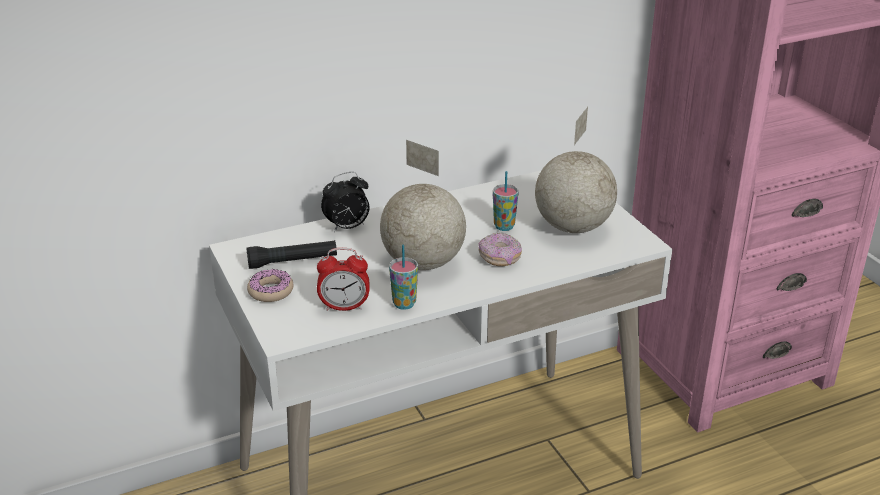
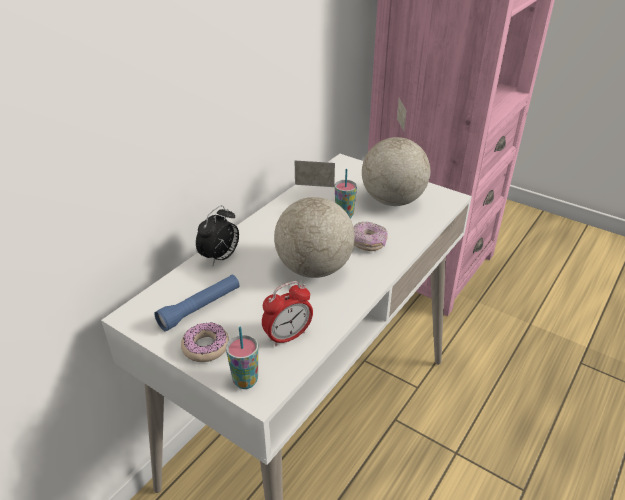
camera: 30 degrees left, 5 degrees up
black flashlight [246,240,337,269] -> blue flashlight [154,275,239,332]
cup [389,245,418,310] -> cup moved to [226,326,258,389]

